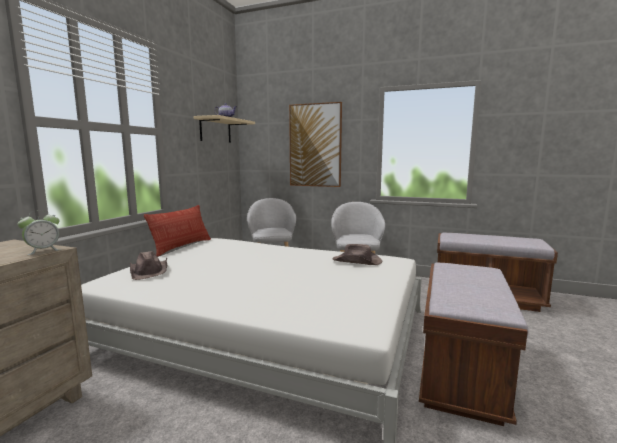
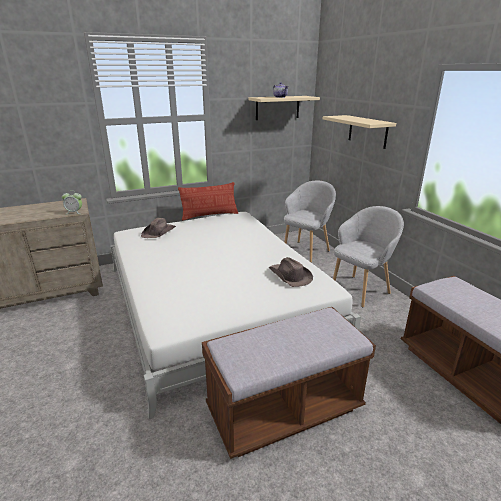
camera: 45 degrees right, 15 degrees up
picture [289,102,342,187] -> beige shelf [323,115,396,149]

